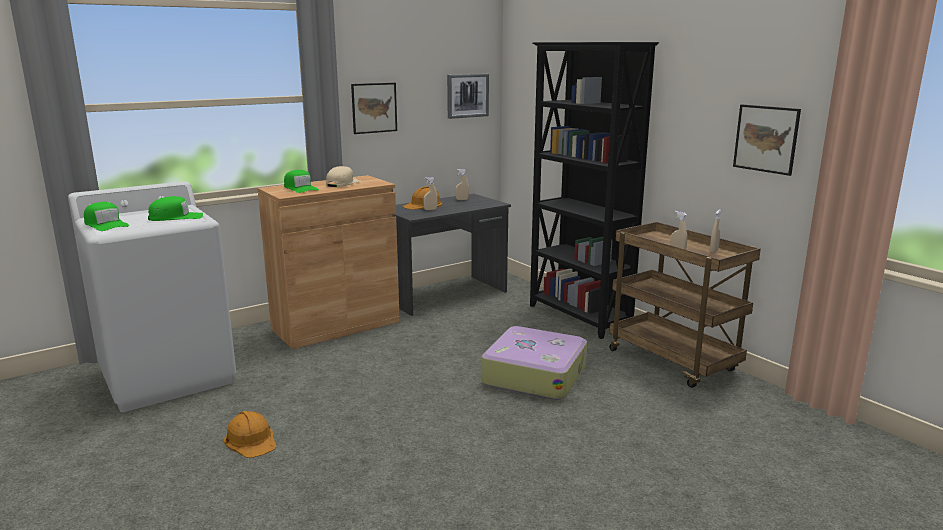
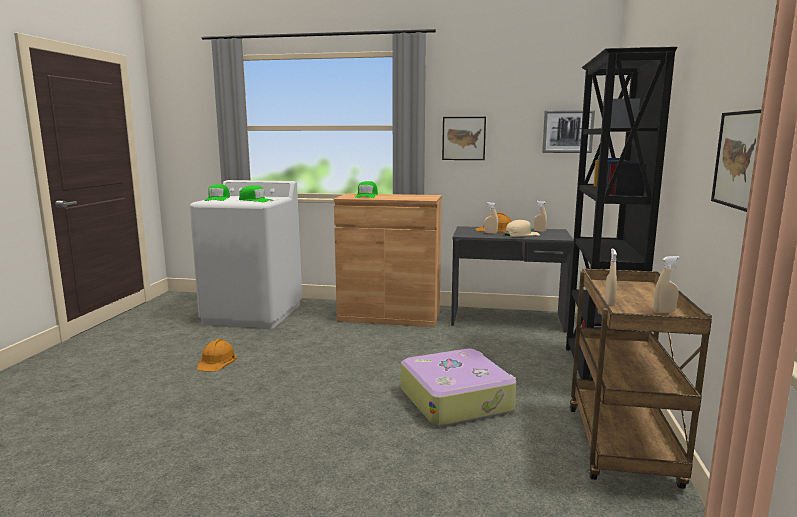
camera: 45 degrees right, 5 degrees down
beige cap [326,166,361,187] -> beige cap moved to [505,220,540,237]

